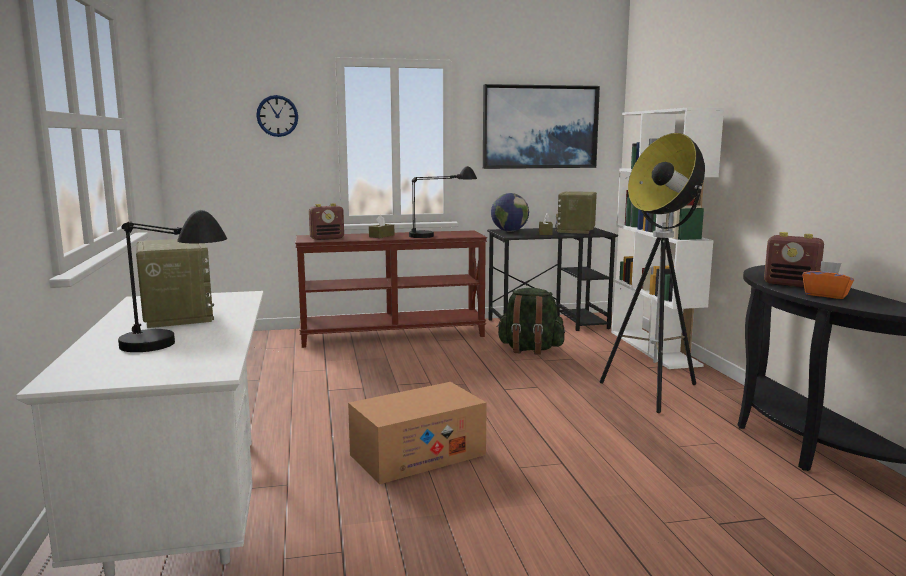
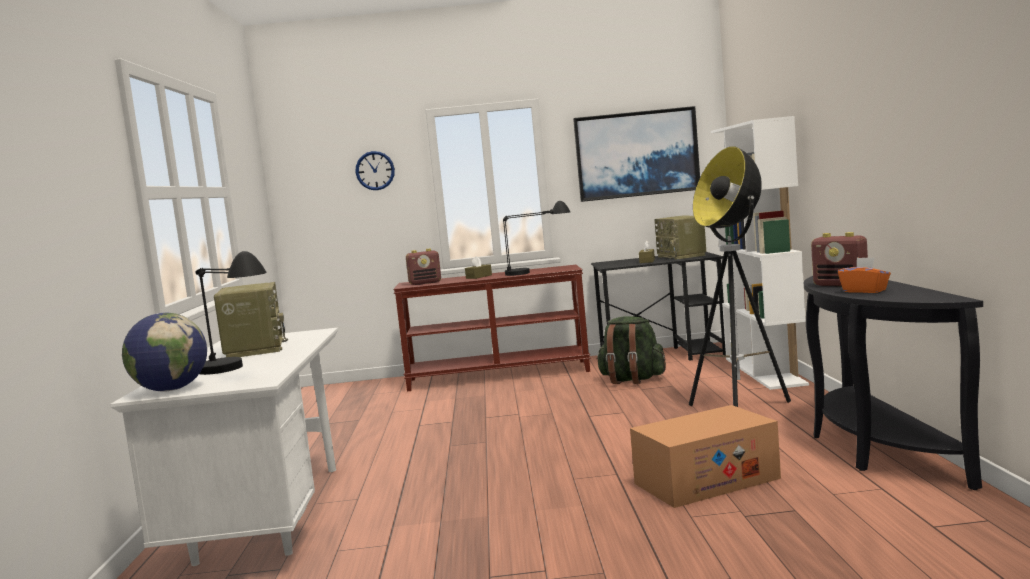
camera: 10 degrees right, 5 degrees down
cardboard box [348,382,487,484] -> cardboard box moved to [630,405,781,508]
globe [491,193,529,232] -> globe moved to [122,313,207,391]
radio [555,191,597,234] -> radio turned 45 degrees counterclockwise [655,216,706,259]

